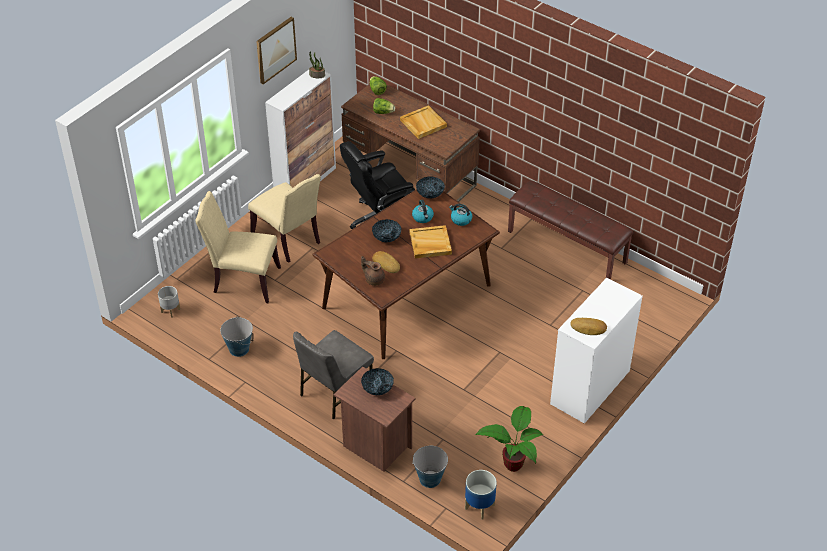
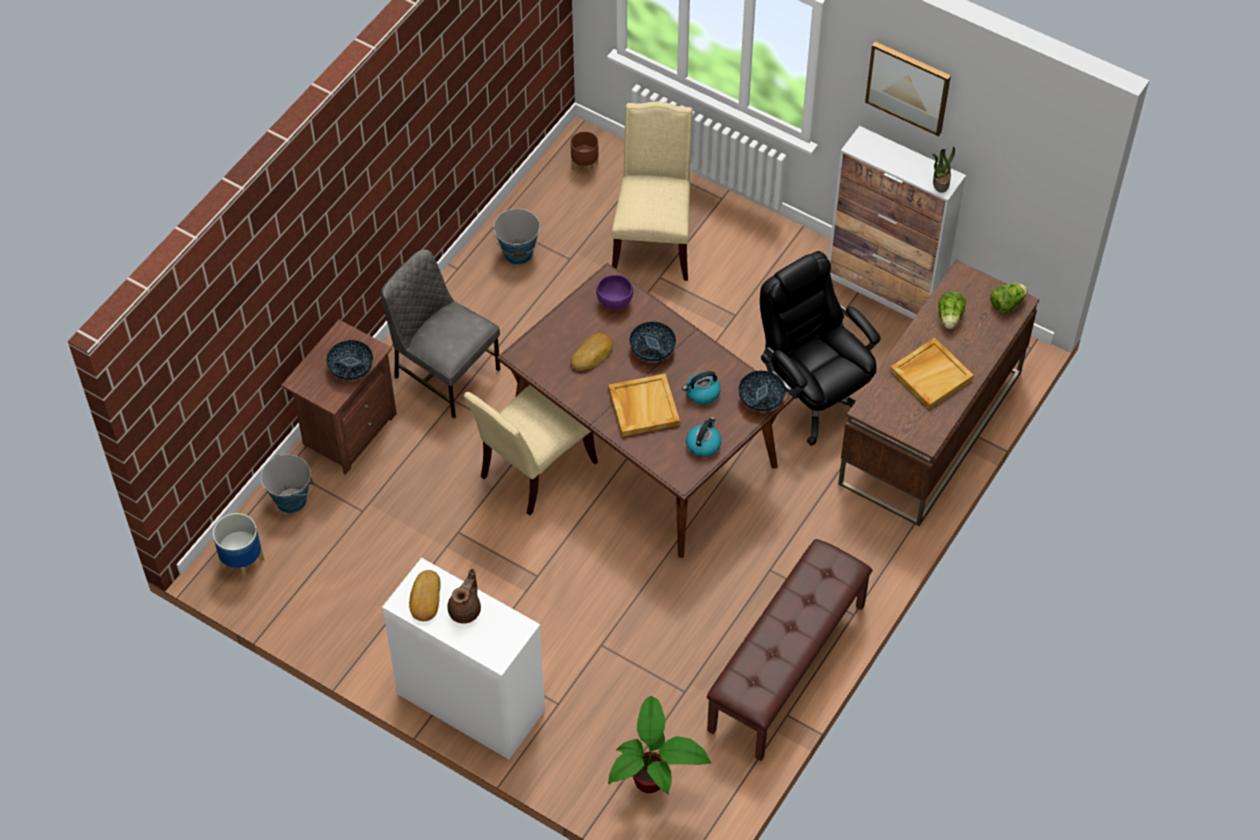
camera: 85 degrees right, 10 degrees up
grey planter [158,286,180,318] -> brown planter [571,131,599,177]
beige chair [248,174,321,263] -> beige chair moved to [463,384,598,516]
brown teapot [361,256,385,286] -> brown teapot moved to [447,569,481,624]
potted plant [475,406,543,472] -> potted plant moved to [608,696,711,795]
none -> purple bowl [596,275,633,309]

